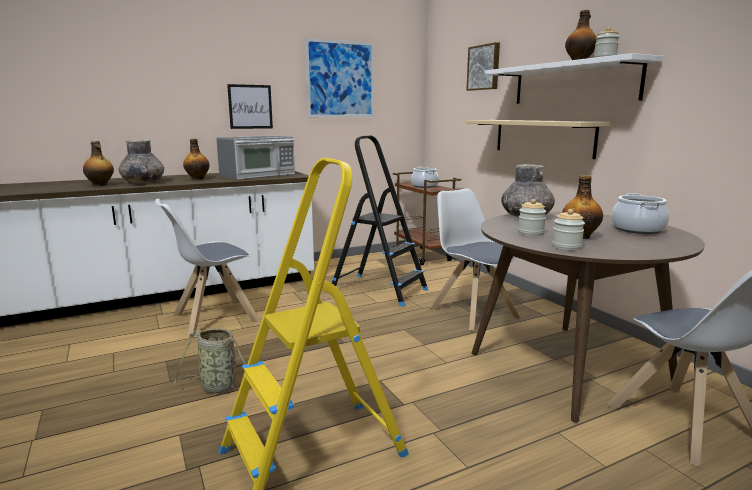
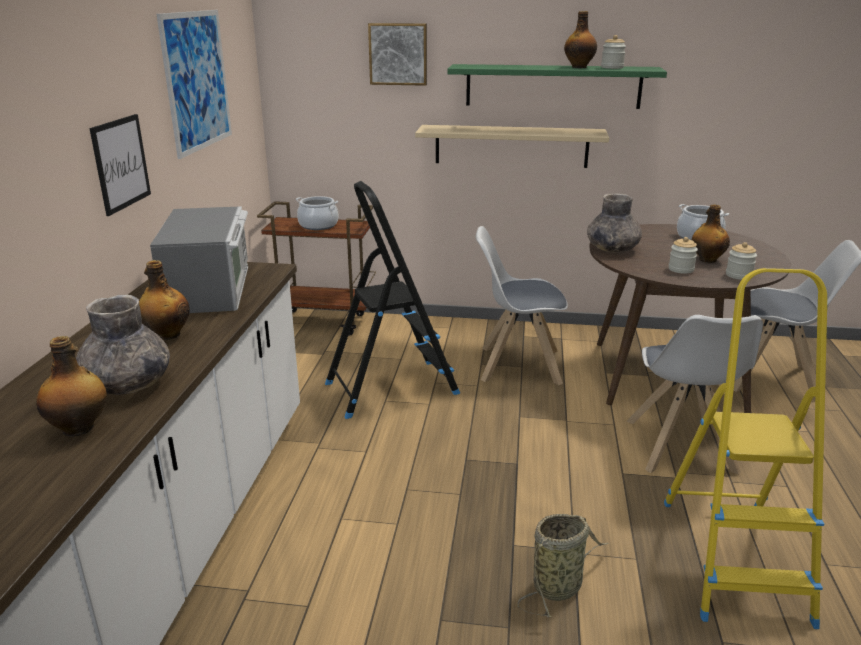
camera: 55 degrees left, 10 degrees up
chair [155,199,260,337] -> chair moved to [627,315,763,475]
white shelf [485,53,663,104] -> green shelf [448,64,667,109]

